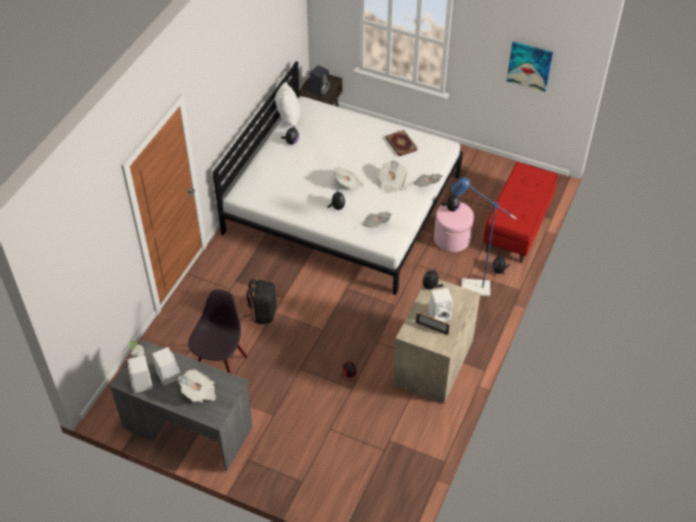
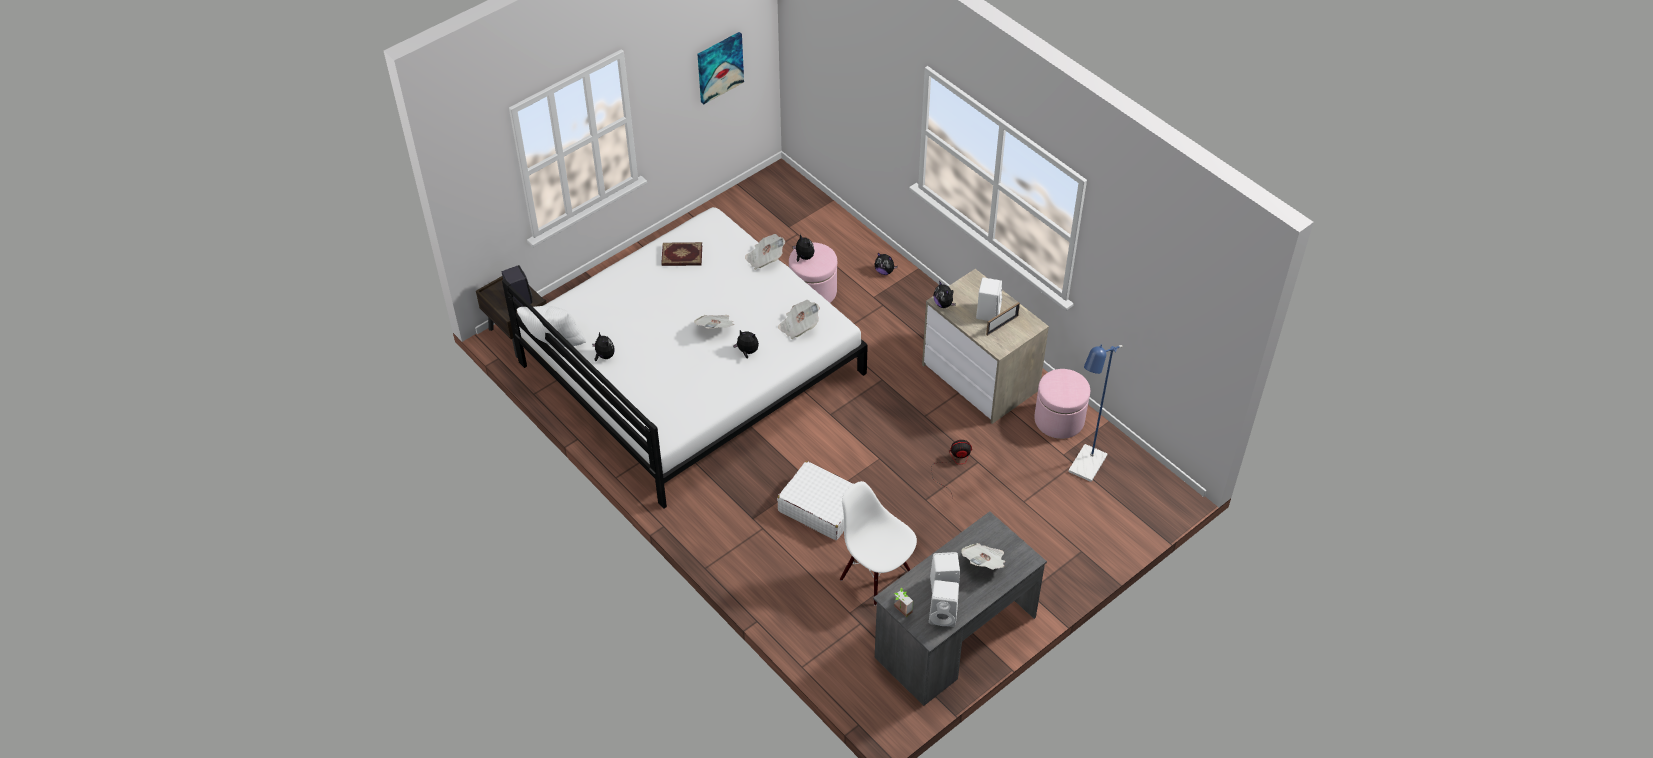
camera: 65 degrees left, 0 degrees up
black chair [188,289,247,373] -> white chair [840,481,917,606]
black backpack [244,279,276,324] -> white suitcase [777,461,853,540]
newspaper [378,160,407,193] -> none
blue floor lamp [451,177,516,296] -> blue floor lamp moved to [1068,344,1122,482]
red bench [483,162,558,263] -> none
none -> pink ottoman [1034,369,1090,439]

